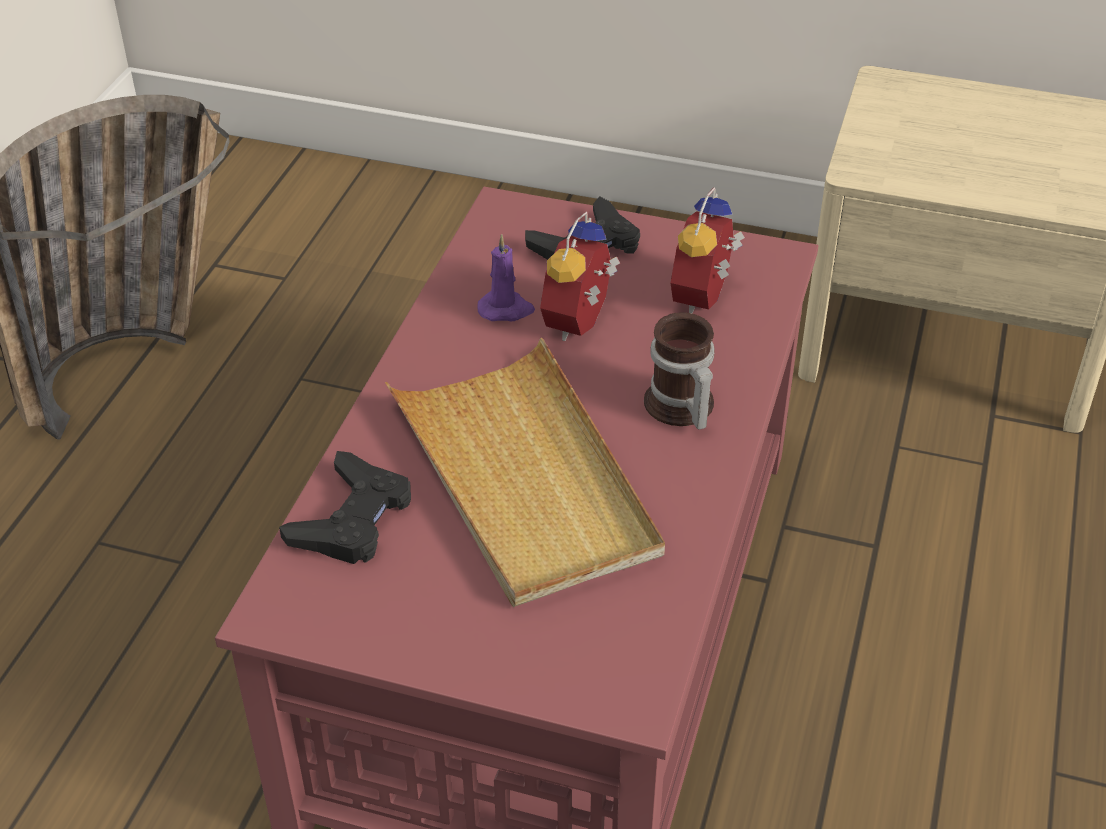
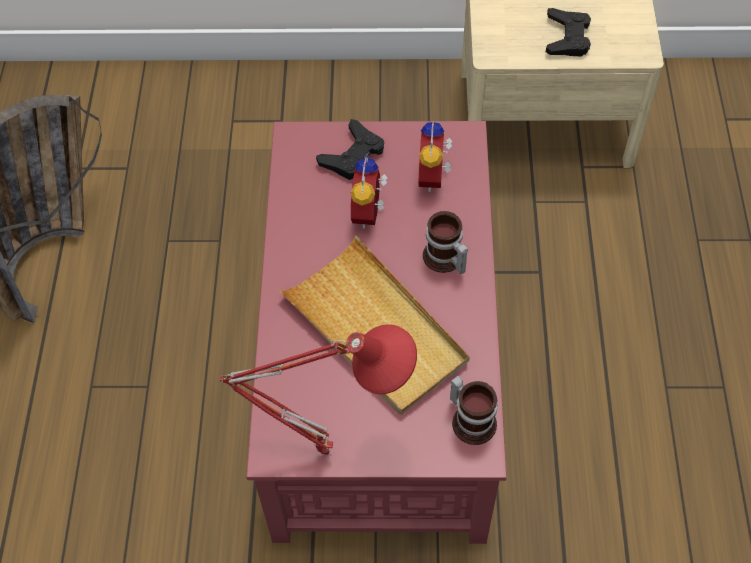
camera: 15 degrees left, 15 degrees up
black game controller [279,451,411,564] -> black game controller moved to [546,8,591,57]
purple candle [477,234,535,321] -> none
none -> red table lamp [220,324,417,456]
none -> mug [450,376,498,445]

